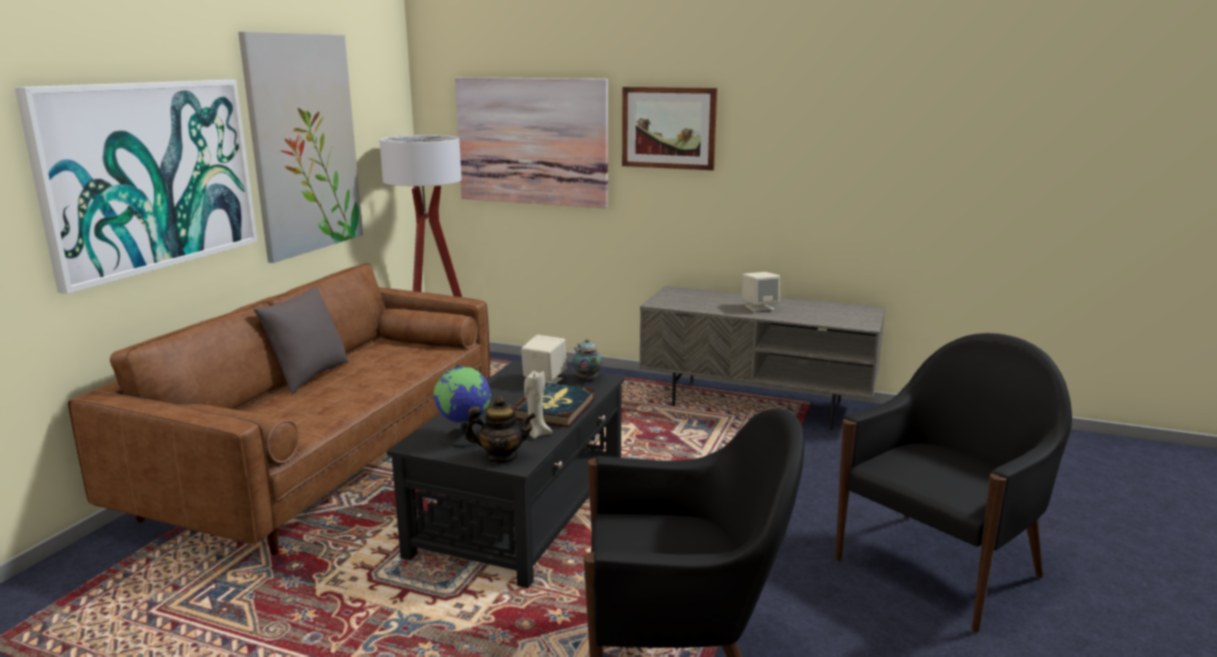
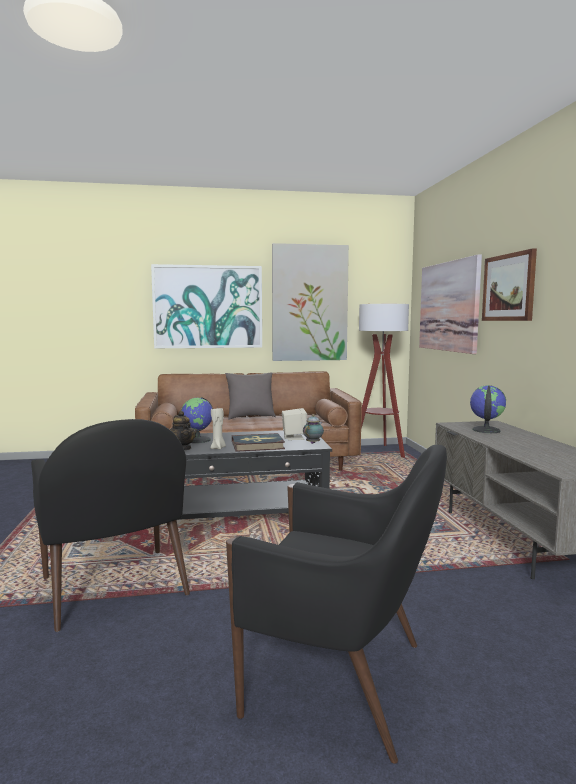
camera: 60 degrees right, 10 degrees down
beige speaker [742,272,780,312] -> none
none -> globe [470,385,506,433]

